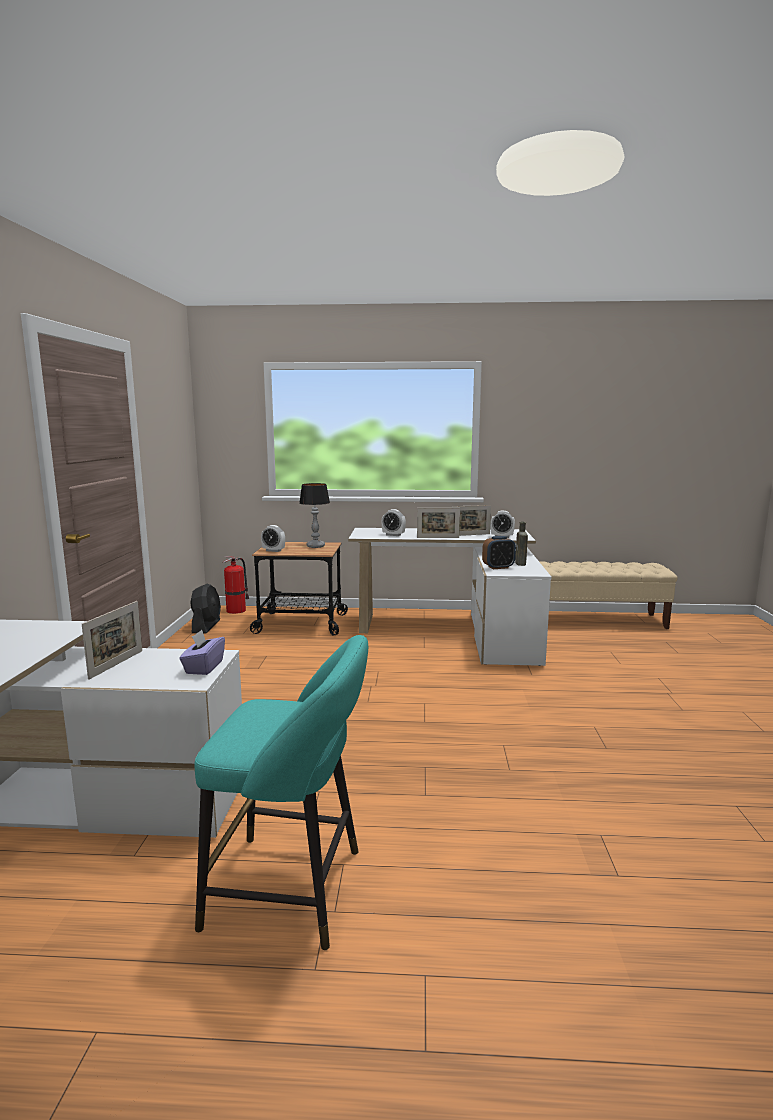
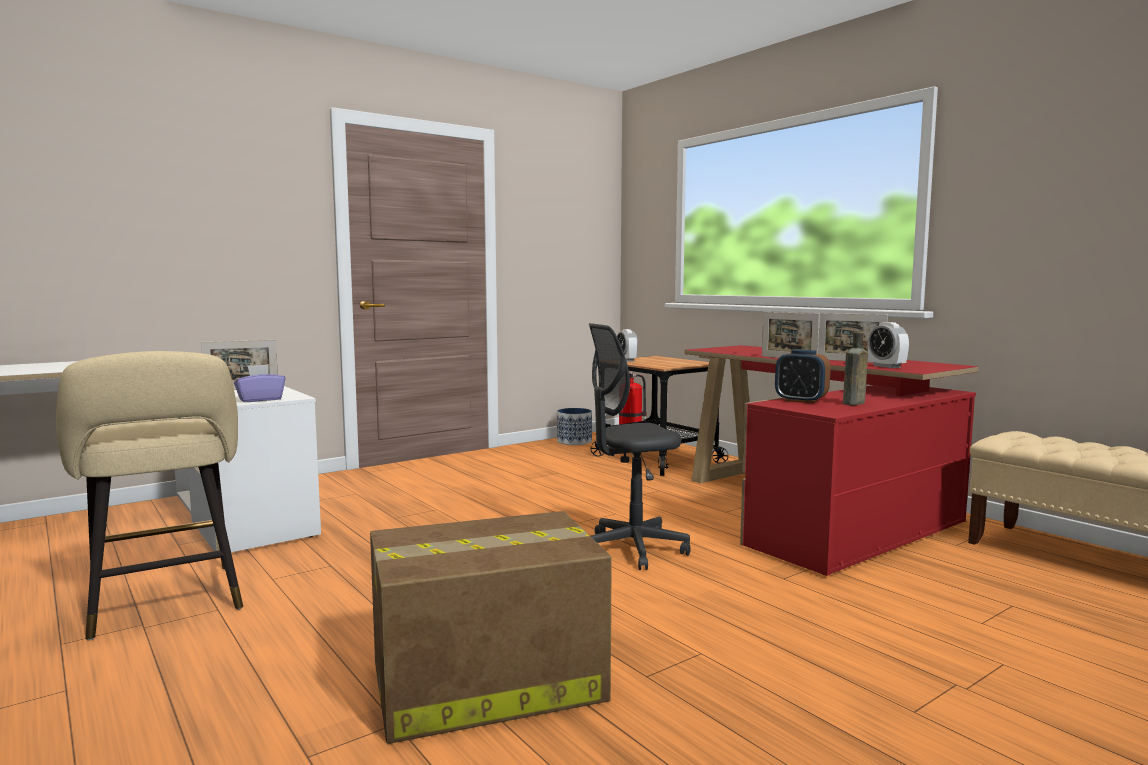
camera: 50 degrees right, 5 degrees down
black fan [190,583,221,633] -> planter [557,408,592,445]
turquoise stool [195,635,368,950] -> beige stool [56,351,243,640]
table lamp [300,483,330,548] -> none
white desk [348,528,552,666] -> red desk [684,345,979,576]
alarm clock [381,509,406,536] -> none
none -> cardboard box [370,511,612,744]
none -> grey office chair [589,323,691,570]

